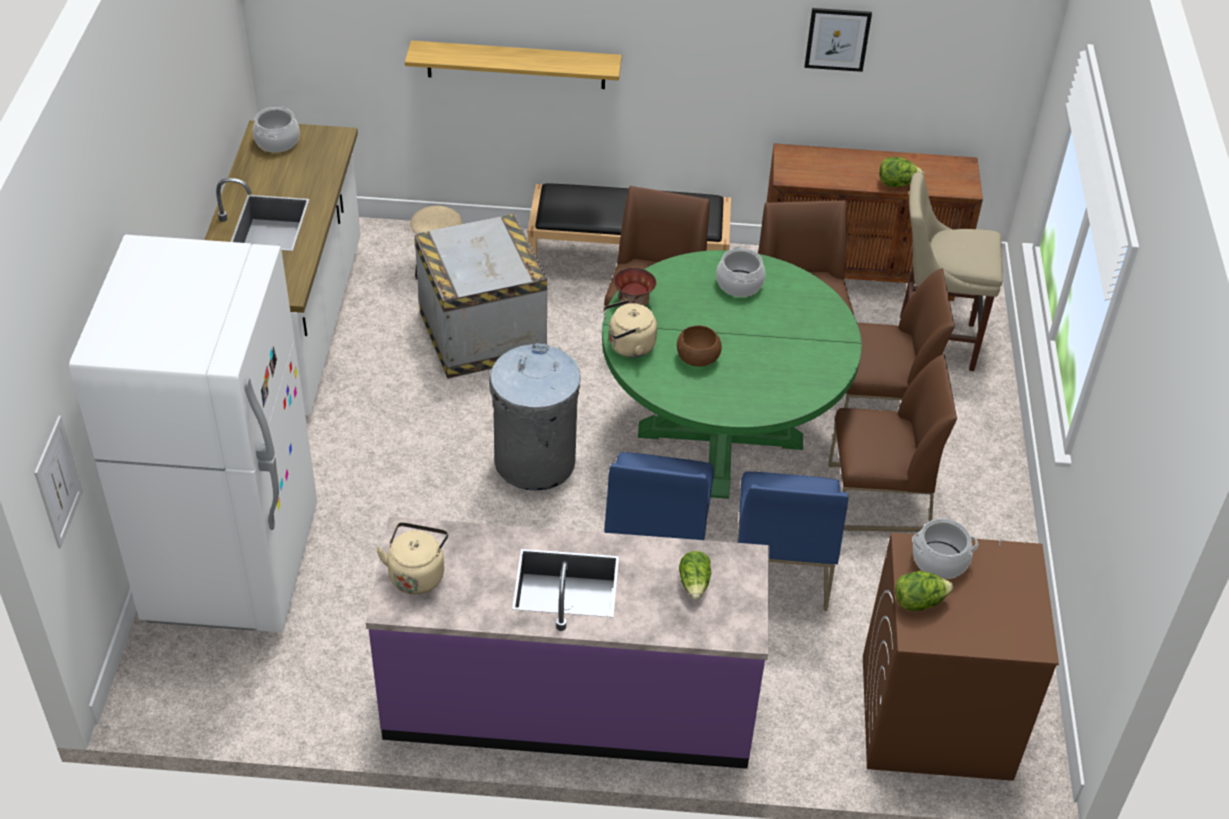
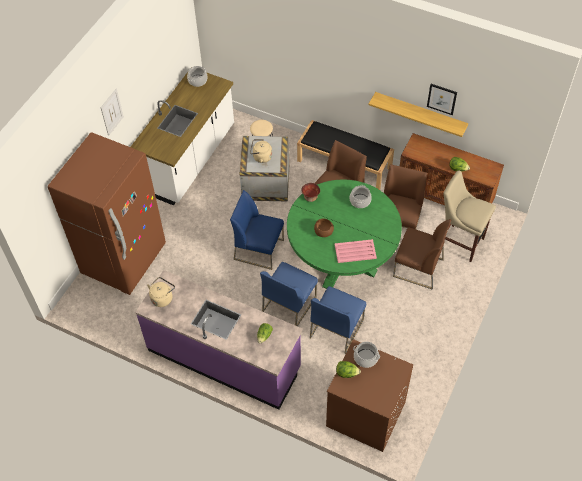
camera: 25 degrees right, 10 degrees up
picture [34,416,83,548] -> picture moved to [101,89,124,136]
white fridge [69,234,317,632] -> brown fridge [48,132,166,295]
shelf [405,40,622,89] -> shelf moved to [368,92,468,137]
grey trash can [489,343,581,491] -> blue chair [230,190,284,270]
beige kettle [603,300,657,358] -> beige kettle moved to [250,139,272,163]
brown chair [828,354,957,532] -> none
none -> pink tray [335,239,377,263]

